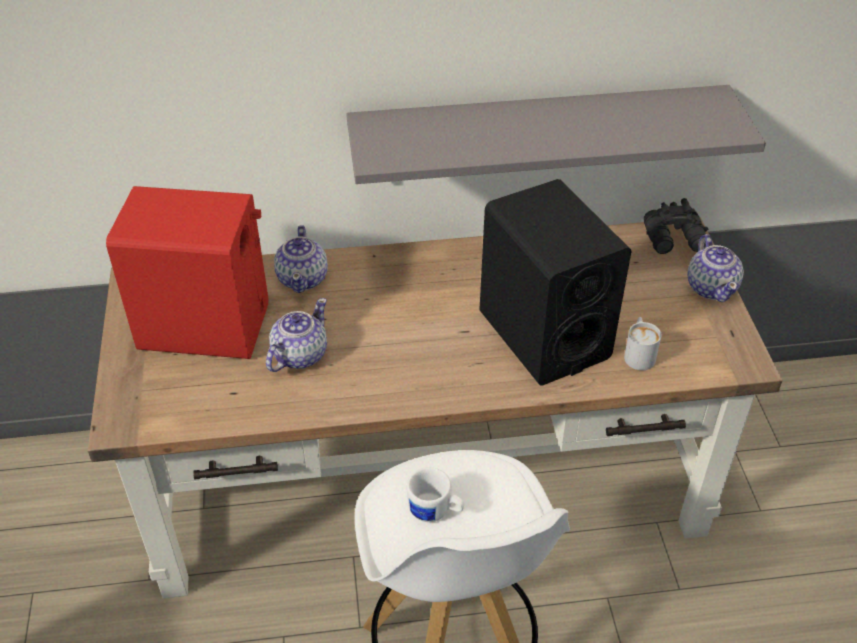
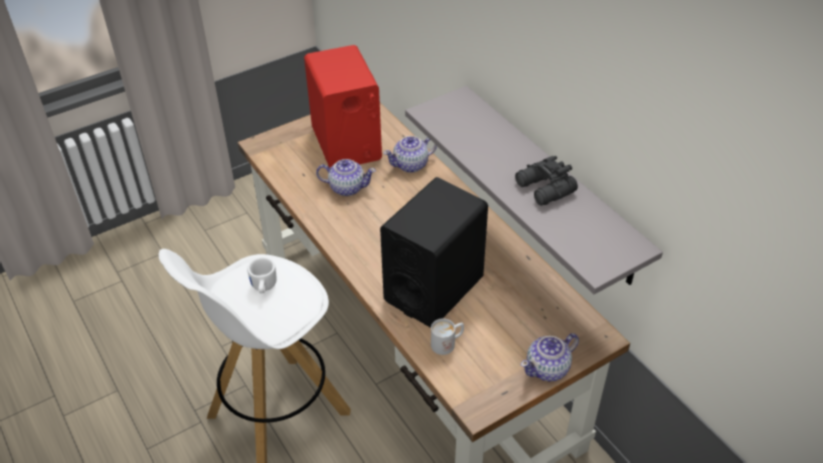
camera: 65 degrees right, 0 degrees up
black binoculars [644,198,708,254] -> black binoculars moved to [515,156,578,206]

